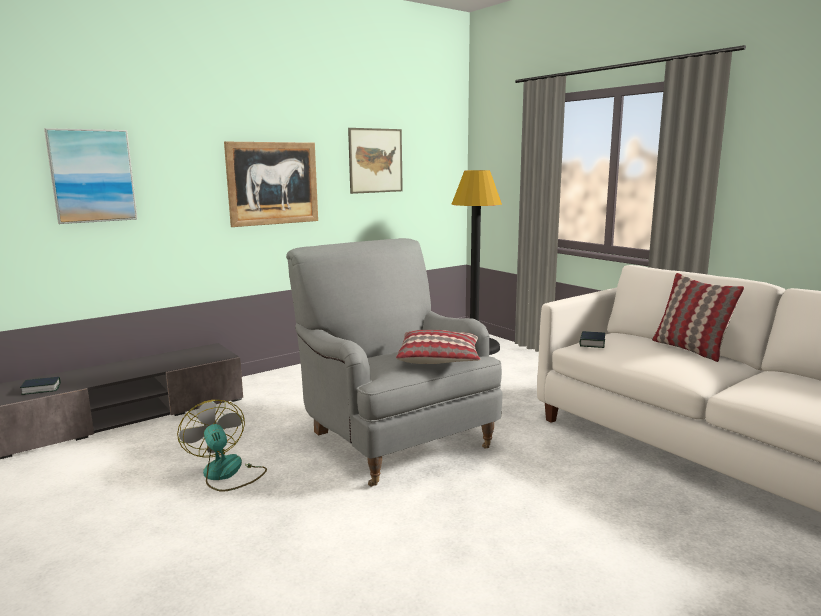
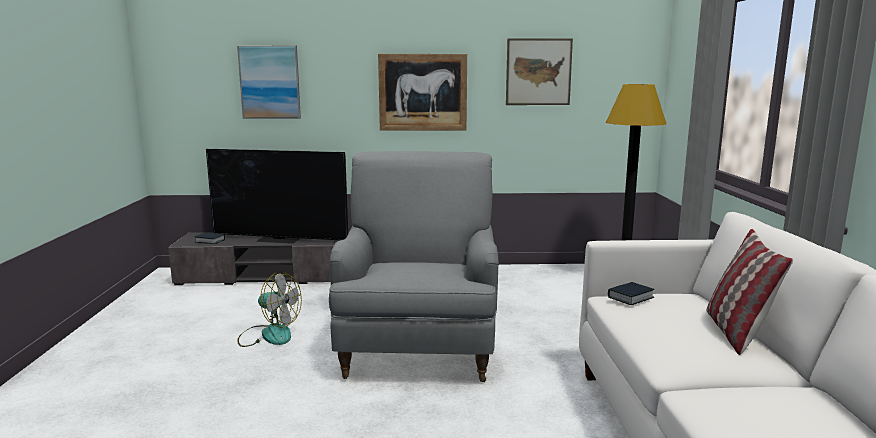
camera: 35 degrees right, 0 degrees up
fan [177,400,267,492] -> fan turned 105 degrees clockwise [237,272,302,347]
pillow [396,330,480,364] -> none
none -> television [206,149,348,244]

